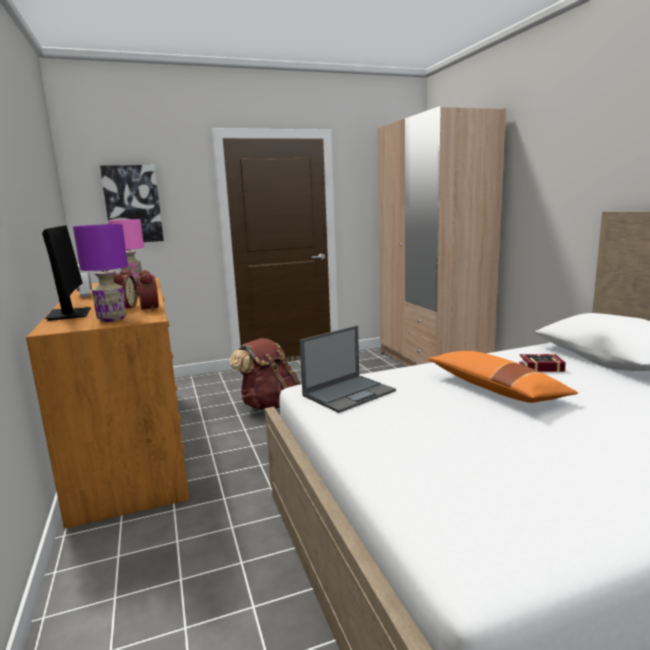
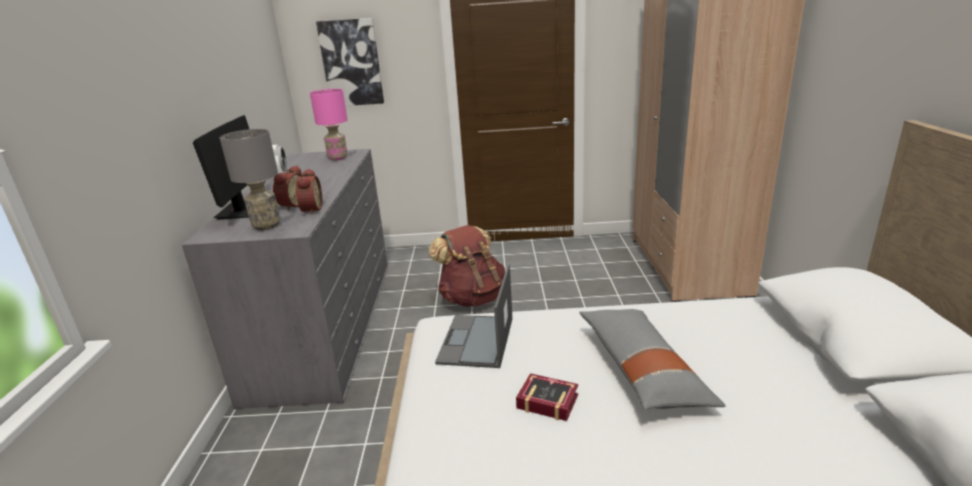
camera: 20 degrees right, 10 degrees up
brown dresser [26,278,189,529] -> grey dresser [182,149,388,409]
purple table lamp [73,224,128,322] -> grey table lamp [220,129,280,230]
laptop [300,325,396,413] -> laptop turned 120 degrees clockwise [435,265,512,368]
orange pillow [428,351,578,403] -> grey pillow [579,309,726,410]
book [519,354,566,372] -> book moved to [516,373,578,421]

